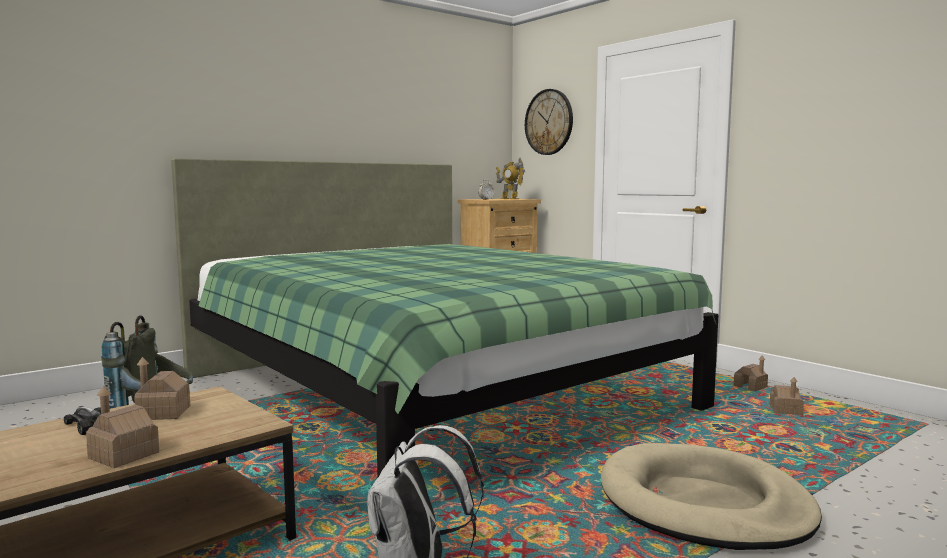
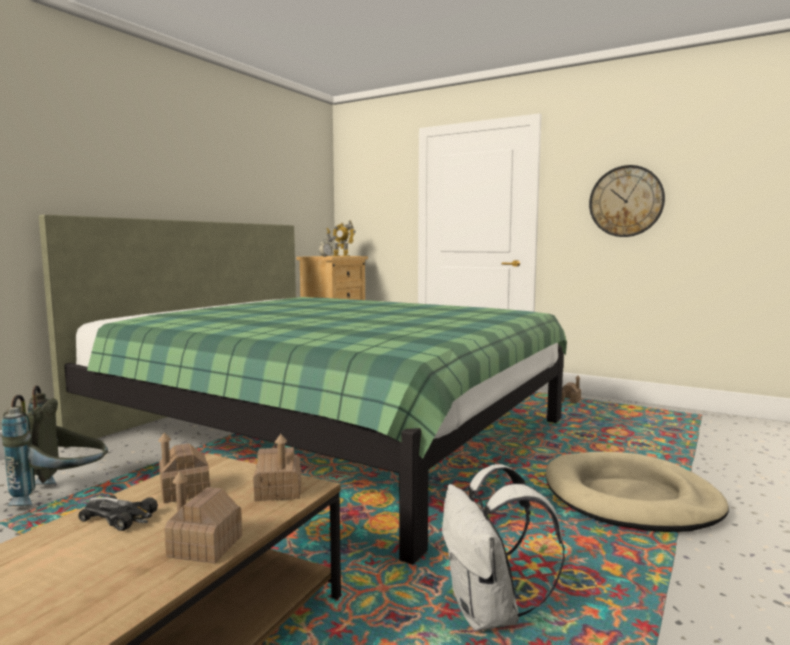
camera: 20 degrees left, 0 degrees up
wall clock [525,89,573,155] -> wall clock moved to [589,165,665,237]
toy house [770,377,804,415] -> toy house moved to [253,434,301,501]

